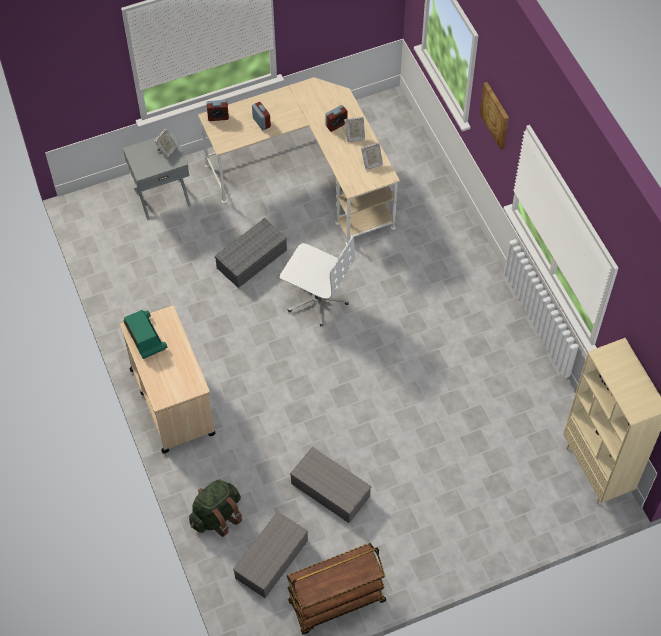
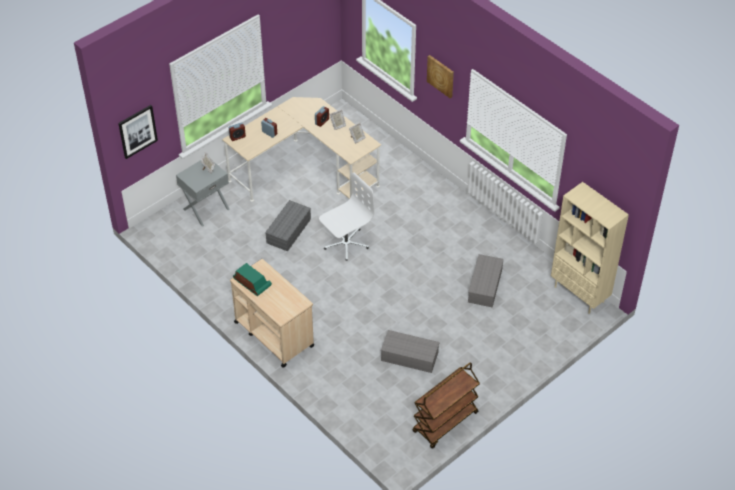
camera: 20 degrees left, 10 degrees down
green backpack [189,479,242,537] -> none
grey storage box [233,511,308,598] -> grey storage box moved to [468,254,504,308]
white office chair [280,236,355,326] -> white office chair turned 45 degrees counterclockwise [319,172,374,261]
none -> picture [118,105,158,159]

